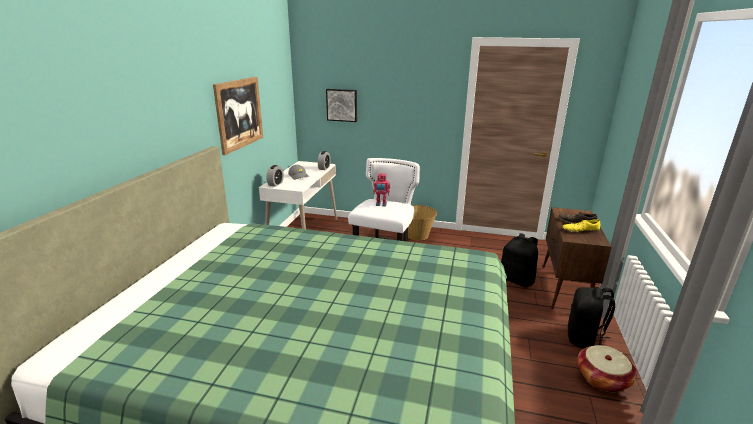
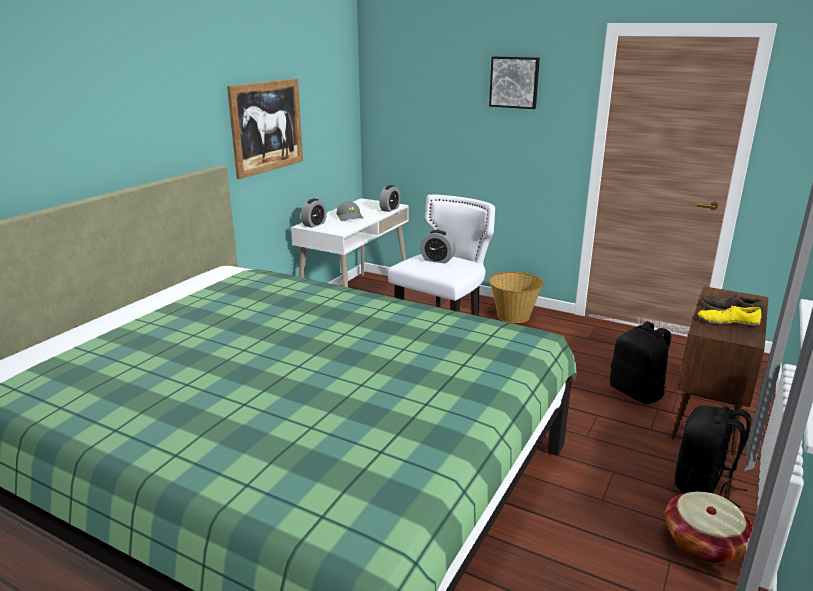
camera: 15 degrees right, 0 degrees up
picture [326,89,357,122] -> picture moved to [489,57,540,109]
toy robot [373,173,390,206] -> alarm clock [420,230,456,264]

